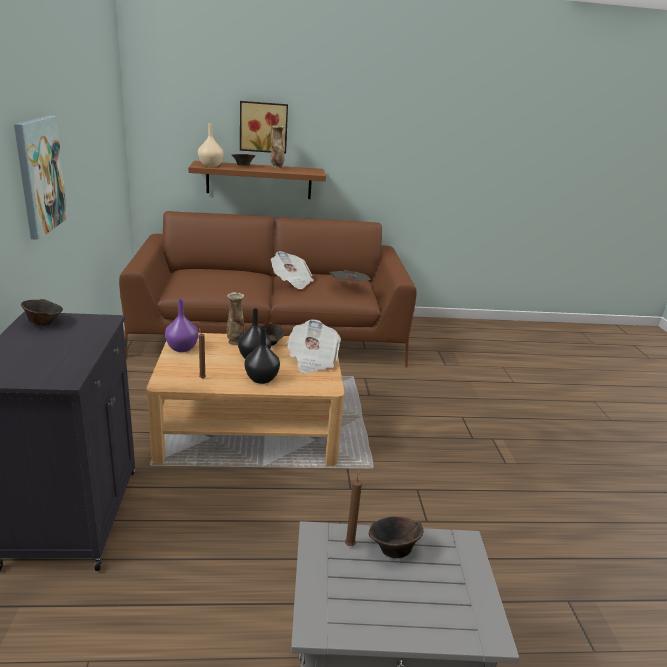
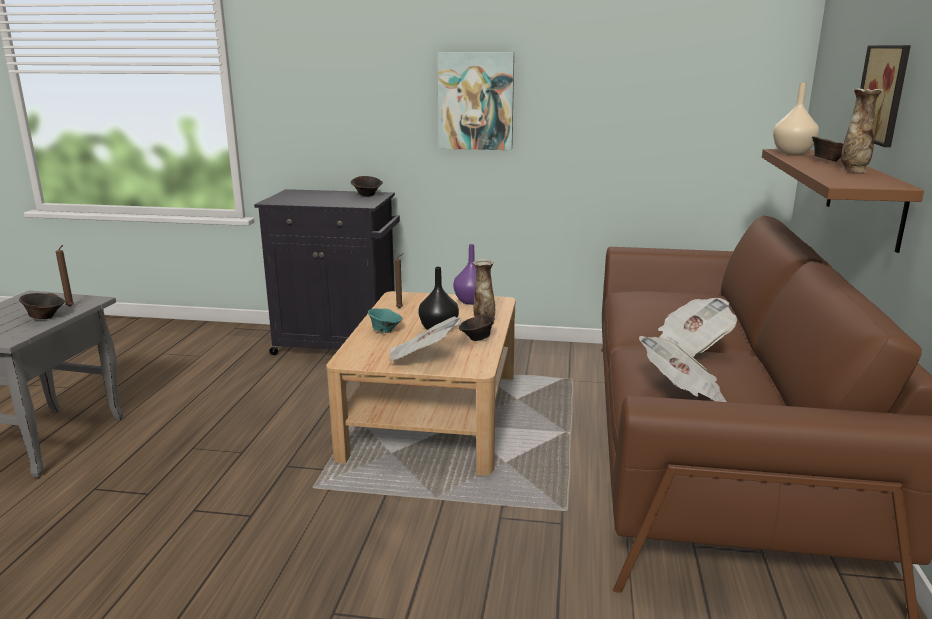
camera: 105 degrees right, 5 degrees down
black vase [244,327,280,384] -> turquoise bowl [368,308,402,333]

